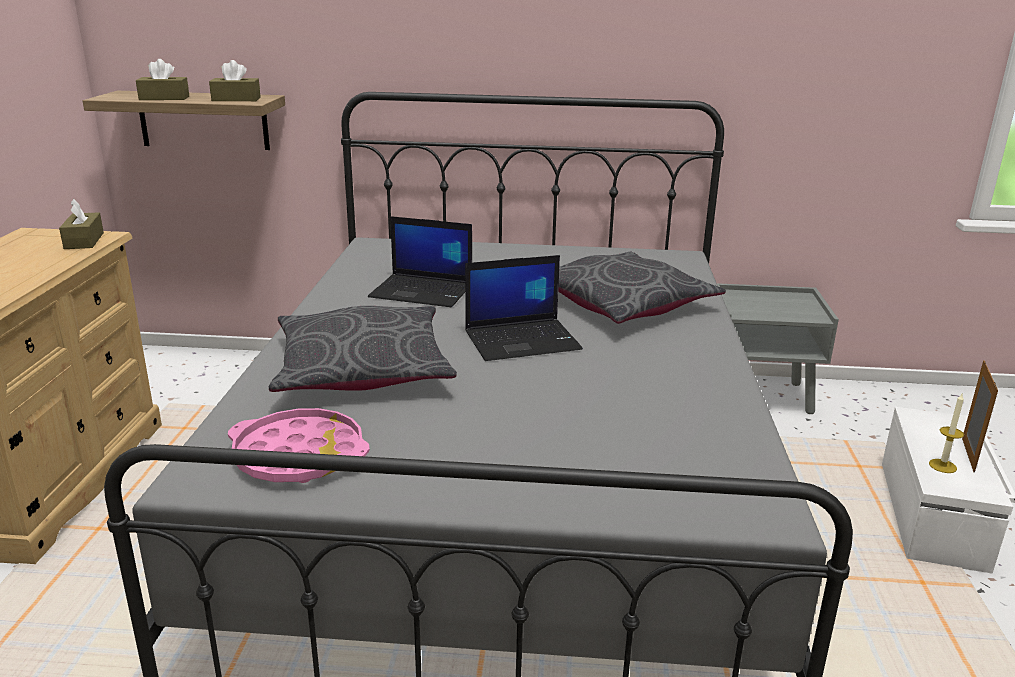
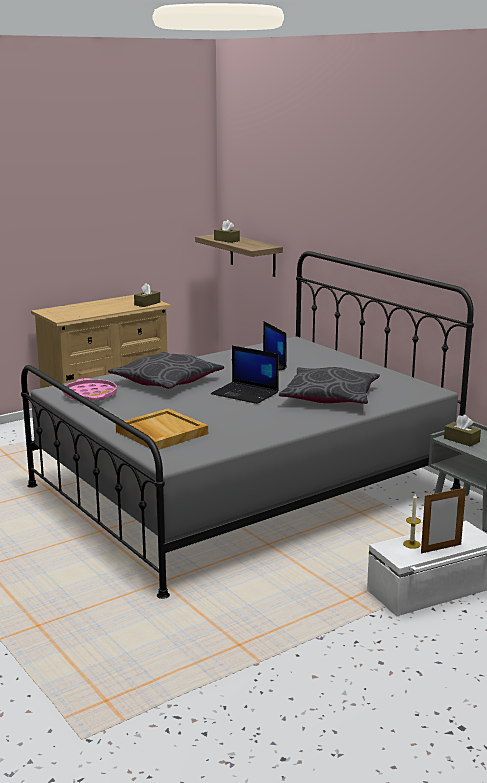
camera: 50 degrees right, 5 degrees down
brown tissue box [209,60,261,101] -> brown tissue box moved to [444,415,481,447]
none -> beige tray [116,408,208,450]

